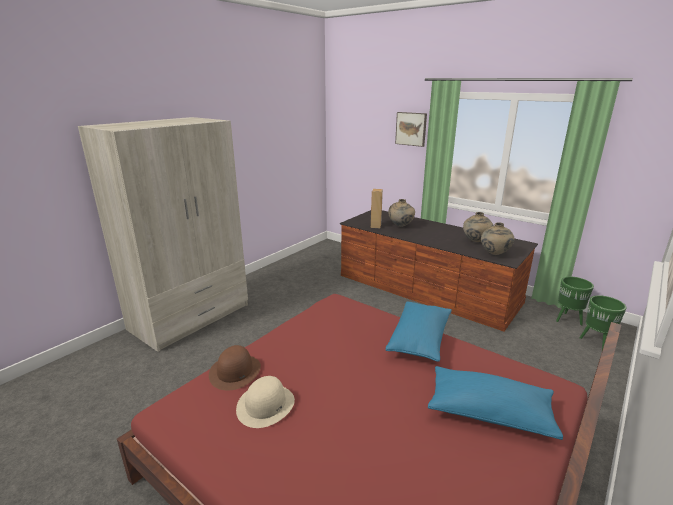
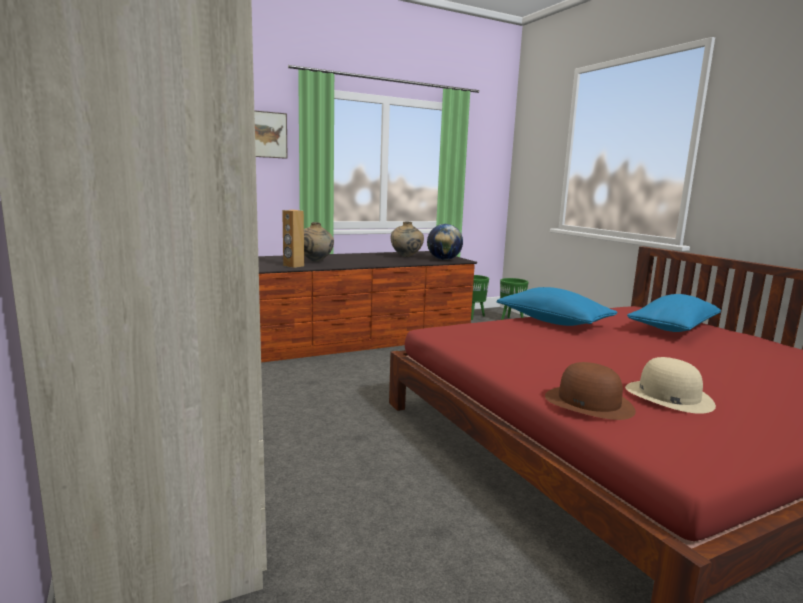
camera: 65 degrees left, 10 degrees down
beige vase [481,222,514,255] -> globe [427,224,463,260]

